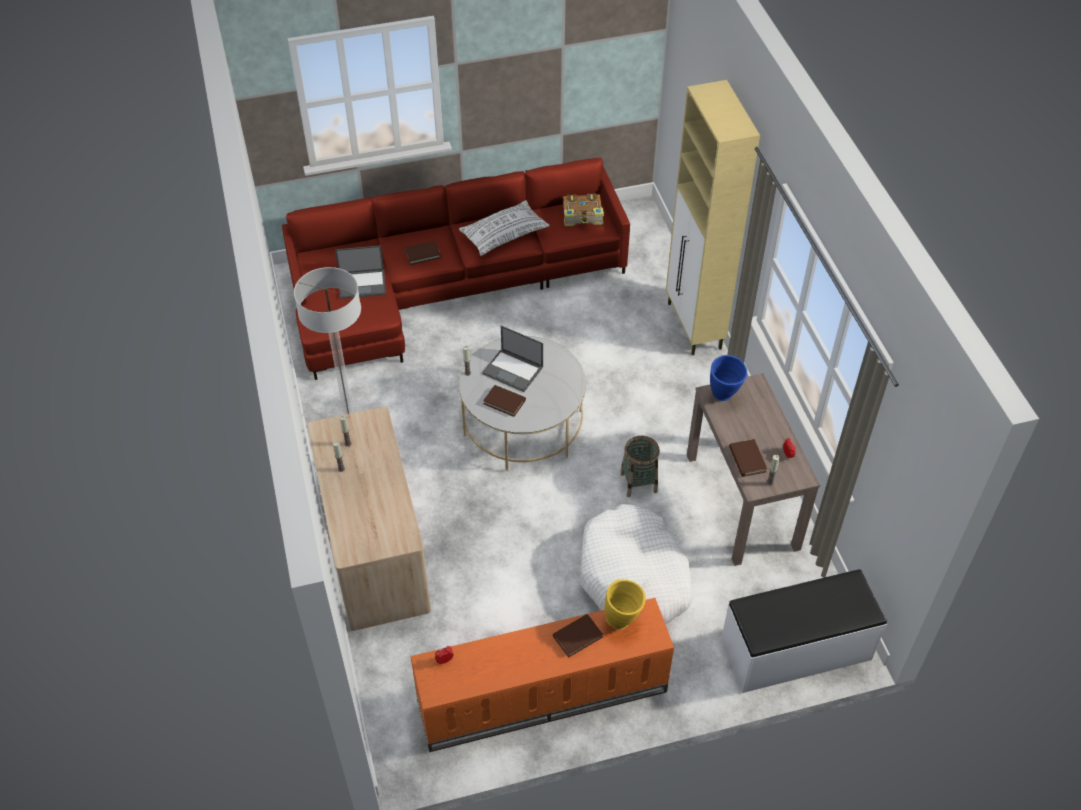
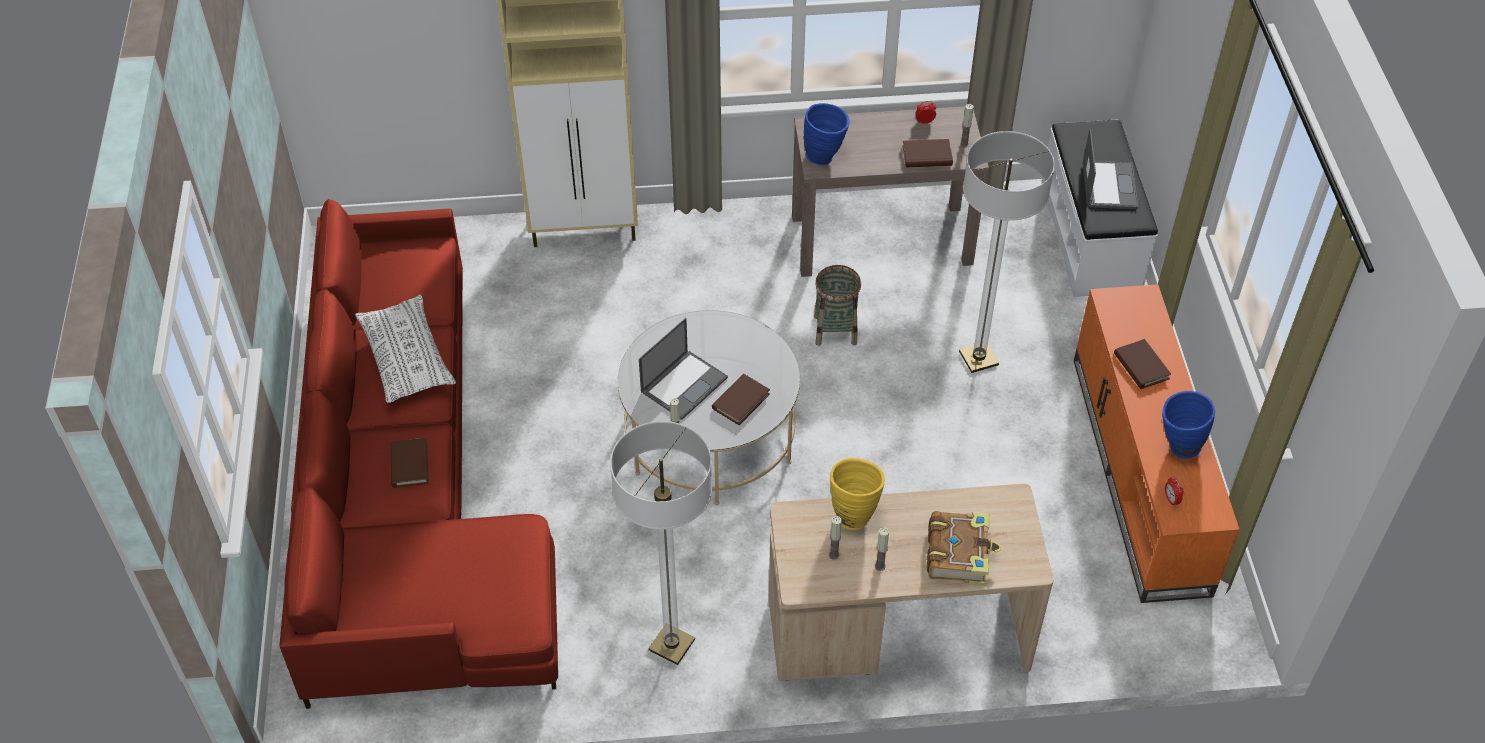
camera: 80 degrees left, 0 degrees up
laptop [335,245,386,299] -> laptop moved to [1082,128,1138,209]
book [563,193,604,226] -> book moved to [927,511,1001,586]
white dog bed [580,504,692,624] -> floor lamp [959,131,1055,373]
yellow vase [604,579,646,630] -> yellow vase moved to [830,458,885,530]
none -> blue vase [1162,391,1215,459]

